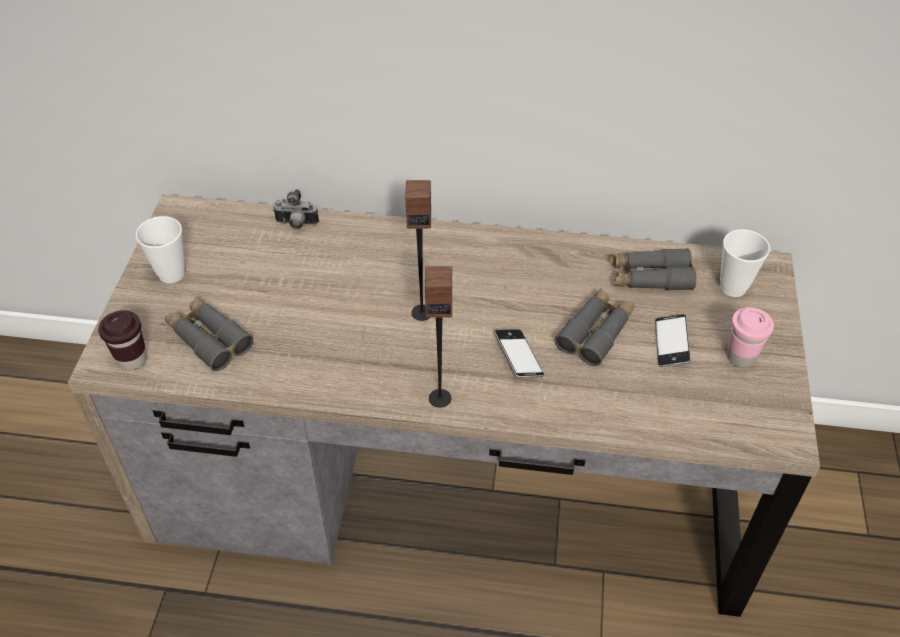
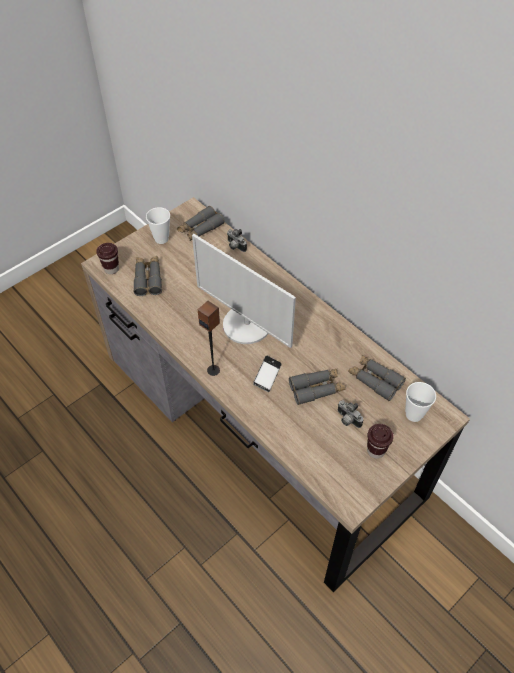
camera: 40 degrees right, 5 degrees up
speaker [405,180,431,321] -> monitor [192,234,296,348]
phone [655,314,691,367] -> camera [338,401,364,428]
pink cup [727,307,774,367] -> brown cup [367,424,394,459]
none -> grey binoculars [177,206,225,241]

